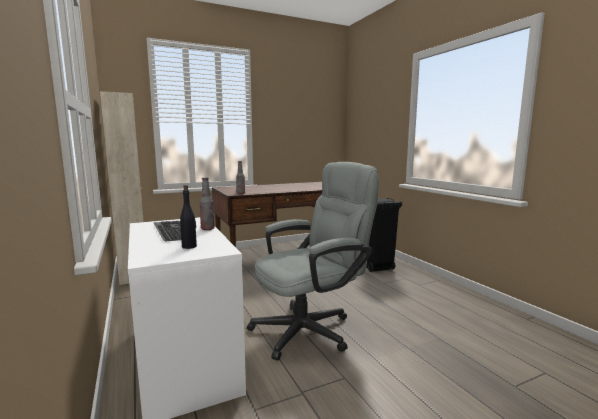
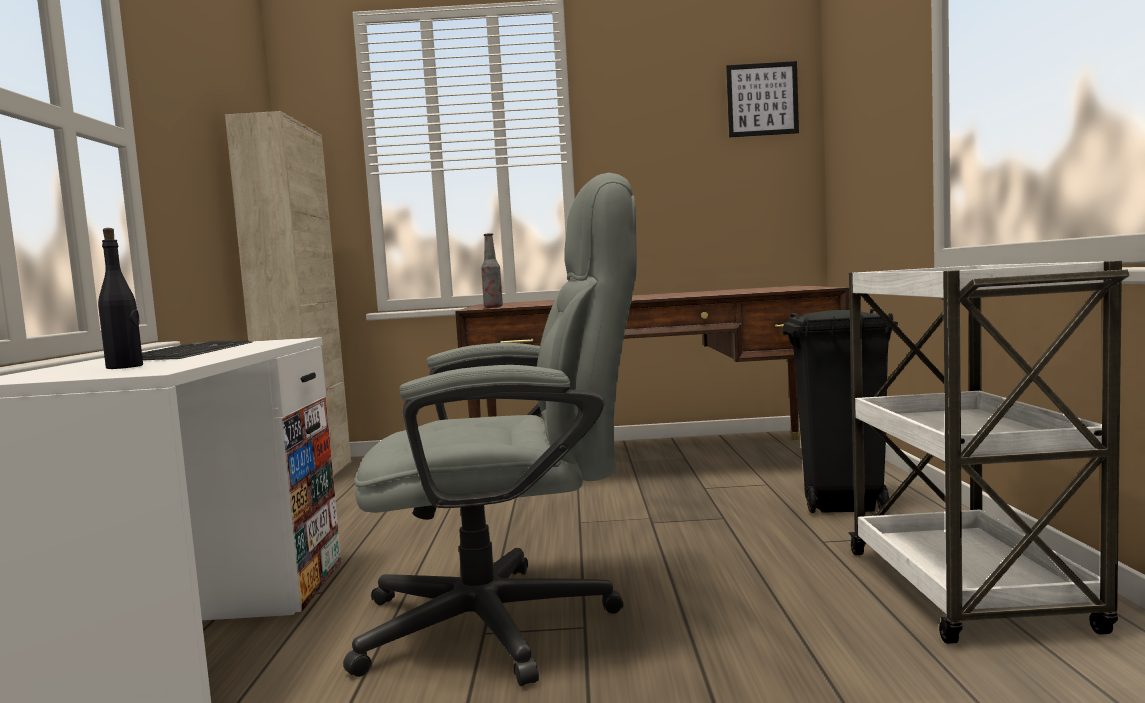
camera: 25 degrees right, 5 degrees down
bottle [200,178,215,230] -> none
none -> picture [726,61,799,137]
none -> white cart [848,261,1130,644]

